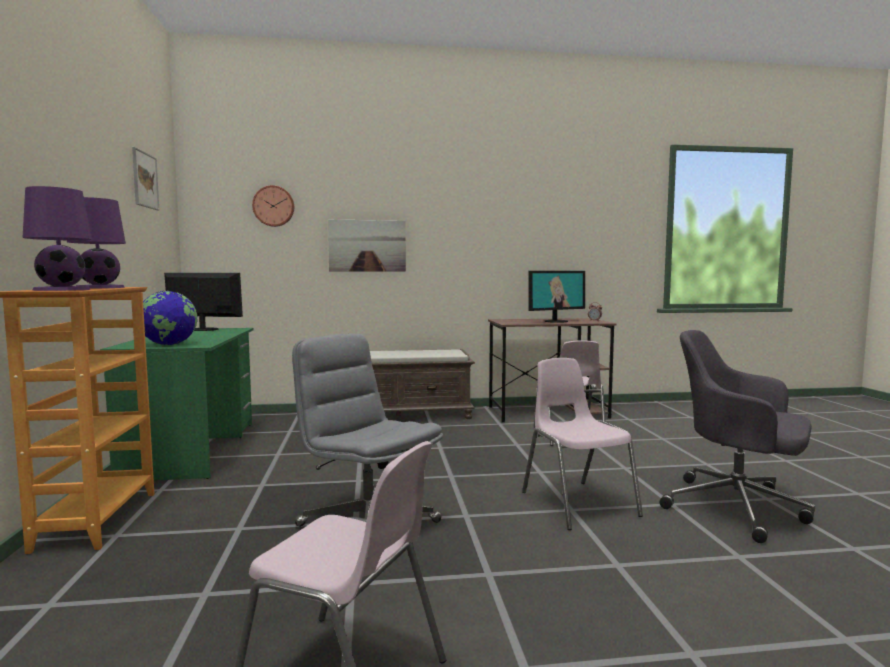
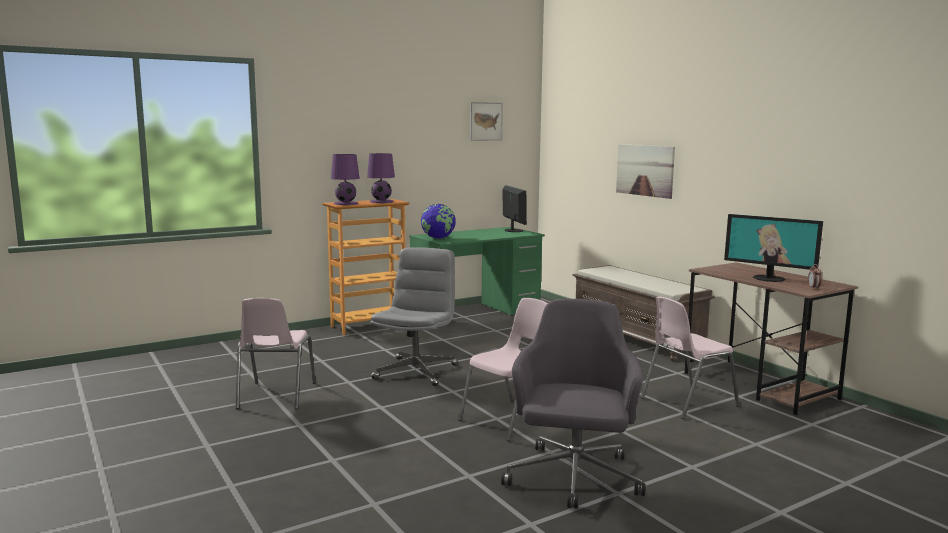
camera: 65 degrees right, 5 degrees up
wall clock [252,185,294,227] -> none

